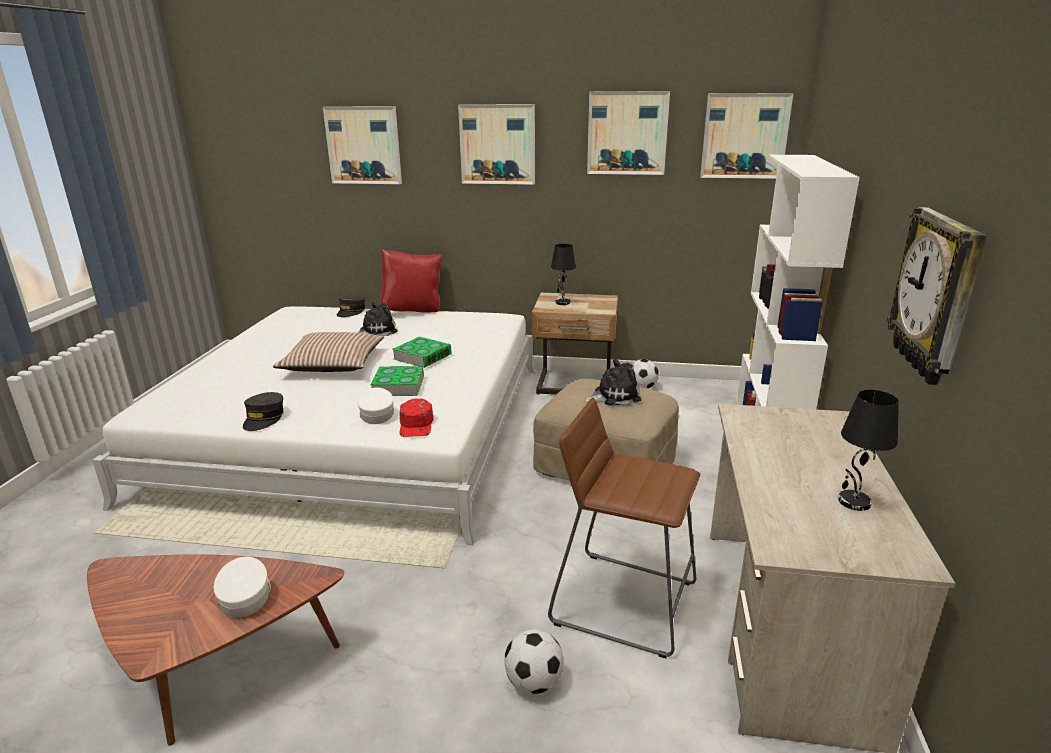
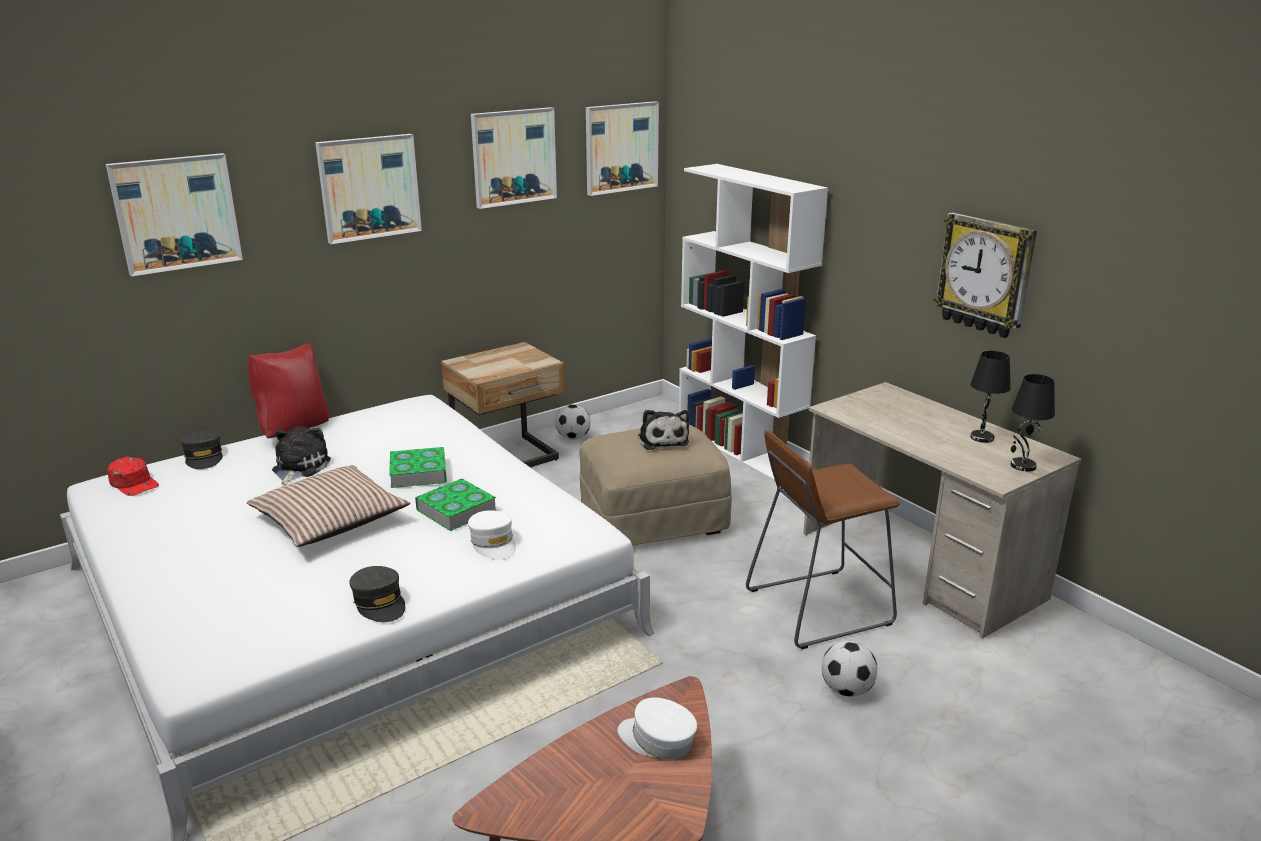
camera: 45 degrees left, 0 degrees up
white cap [358,388,394,424] -> white cap turned 150 degrees counterclockwise [468,510,516,560]
red cap [400,398,434,437] -> red cap moved to [107,457,159,496]
black table lamp [551,244,576,305] -> black table lamp moved to [1011,374,1055,471]
plush toy [584,358,641,405] -> plush toy turned 135 degrees clockwise [638,410,689,450]

